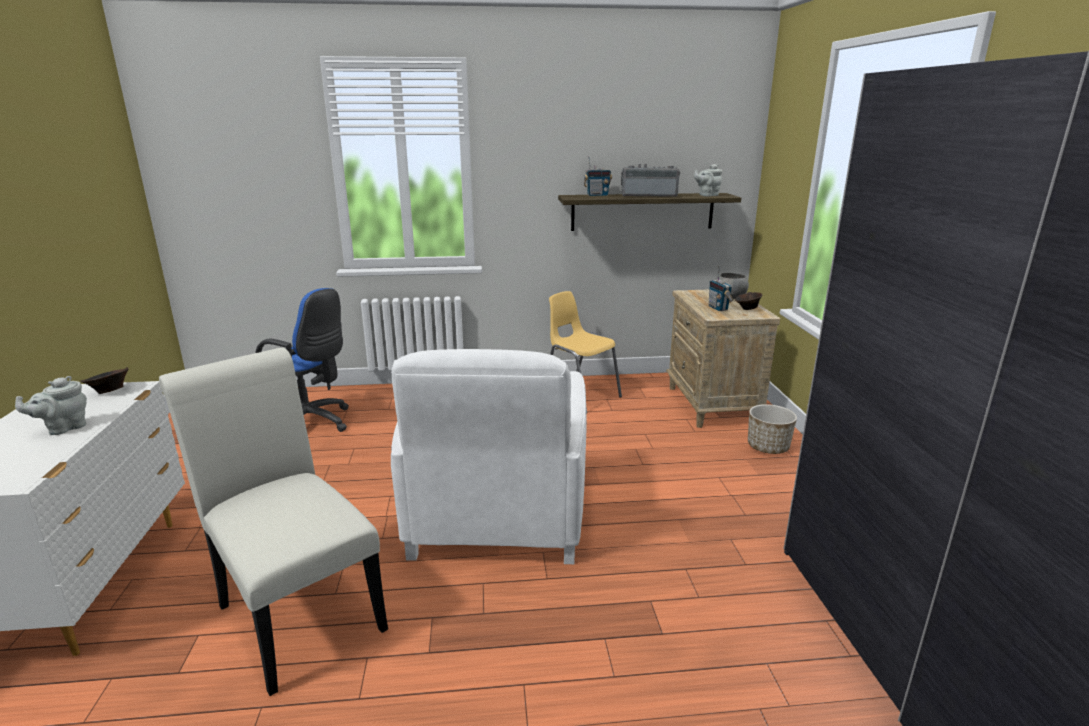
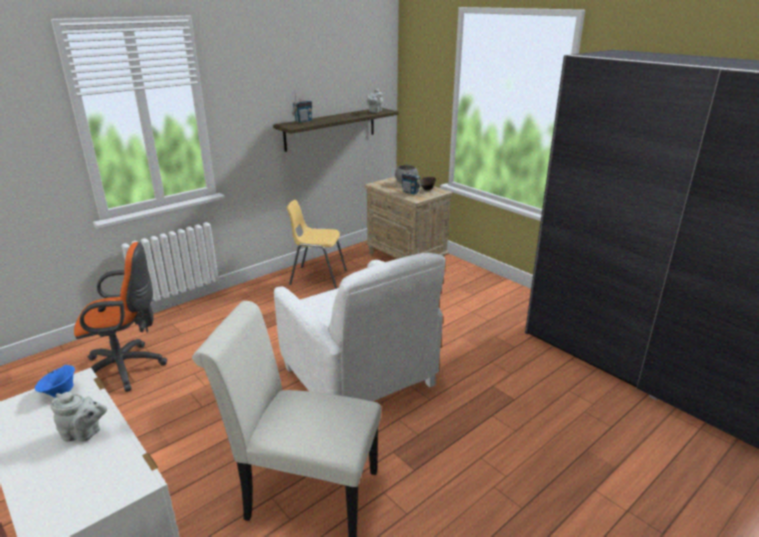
camera: 35 degrees left, 5 degrees up
grey teapot [15,376,87,435] -> grey teapot turned 90 degrees counterclockwise [50,392,107,442]
brown bowl [80,367,128,394] -> blue bowl [35,365,75,398]
blue office chair [256,288,349,432] -> orange office chair [74,242,167,392]
radio [621,164,680,197] -> none
planter [748,404,797,454] -> none

